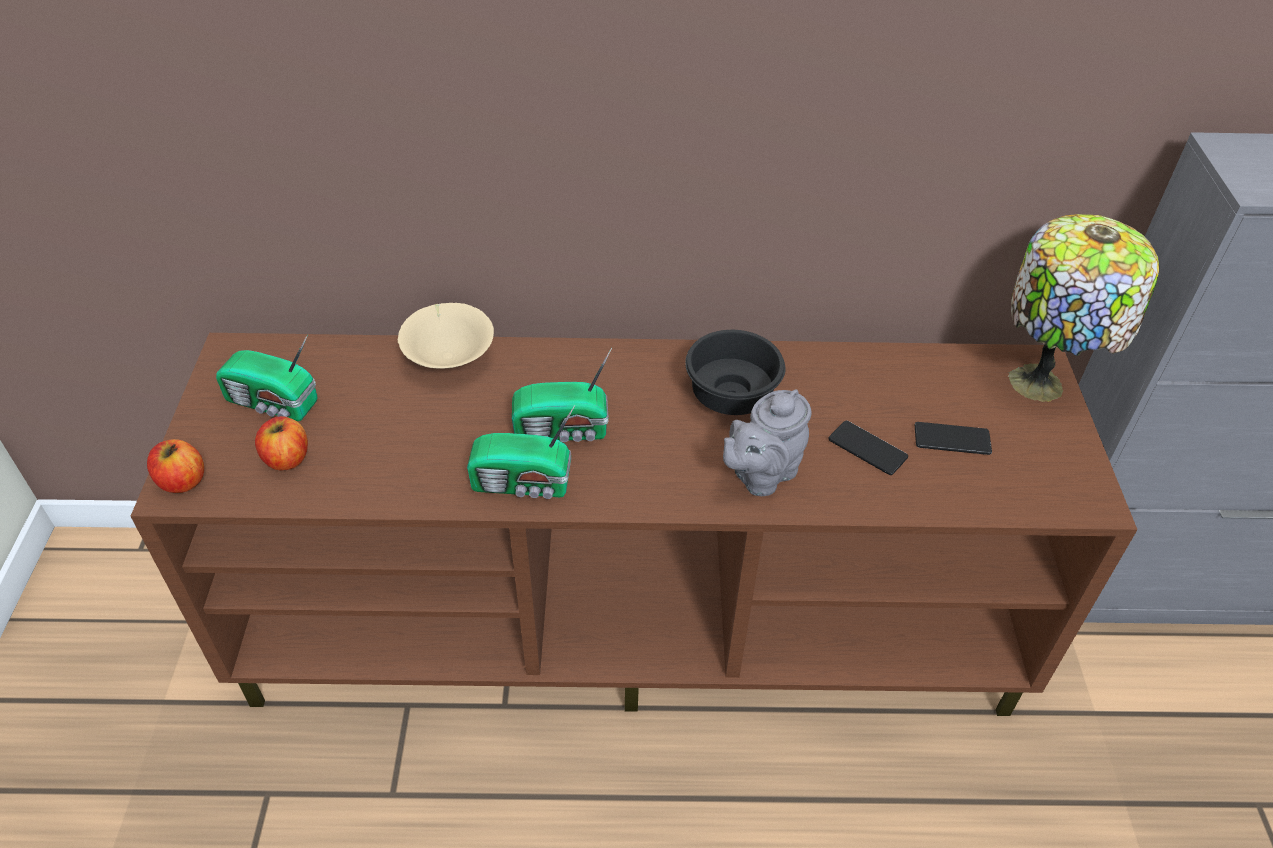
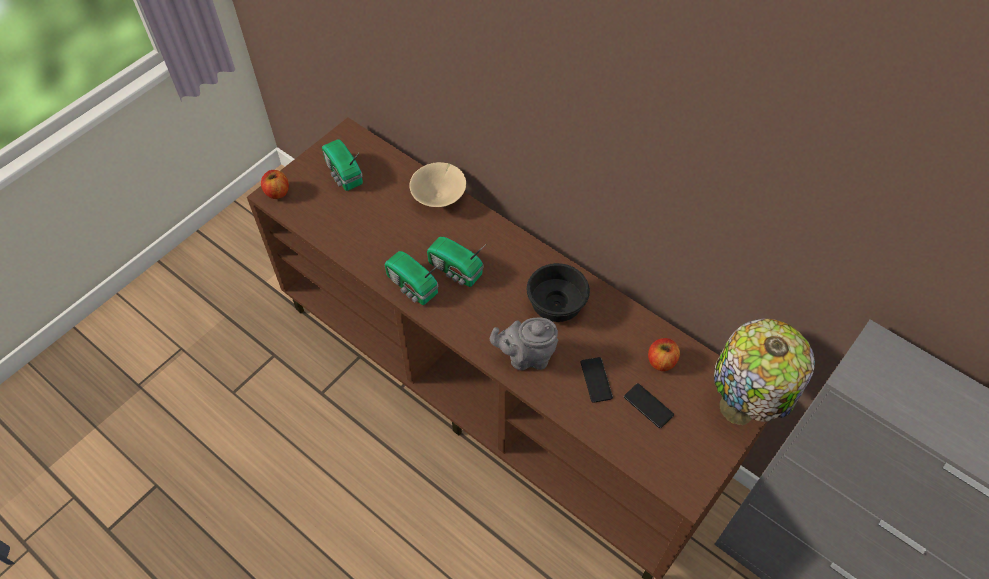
camera: 40 degrees right, 10 degrees up
apple [255,416,308,470] -> apple moved to [648,338,680,371]

